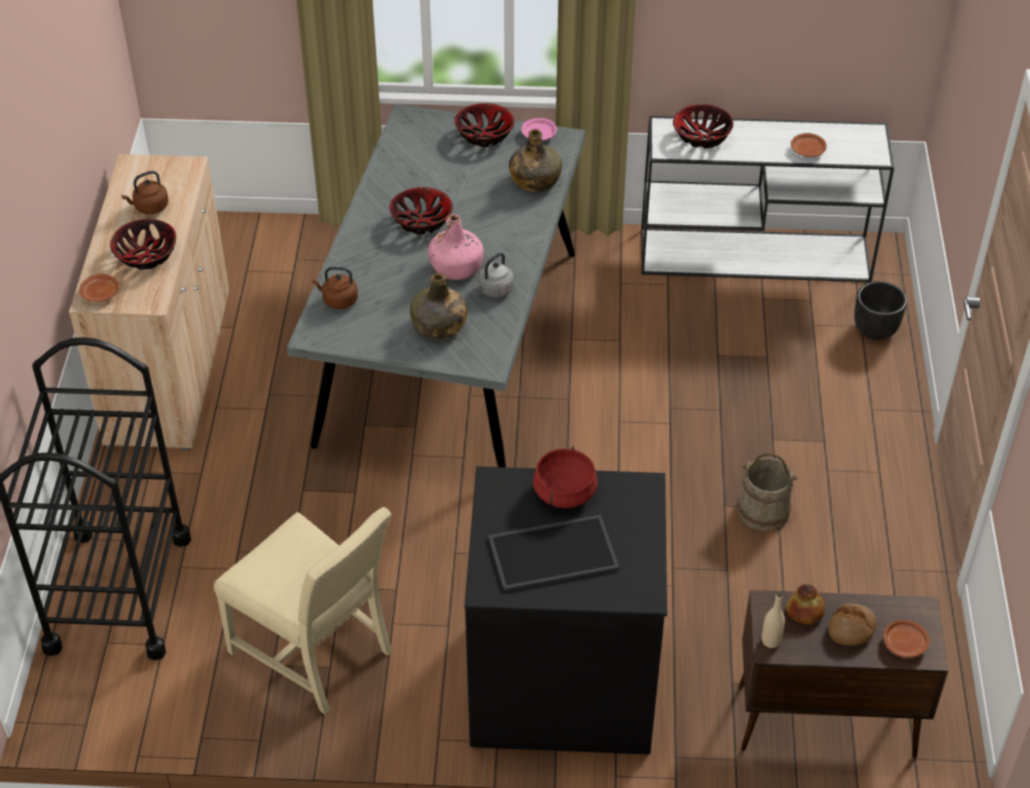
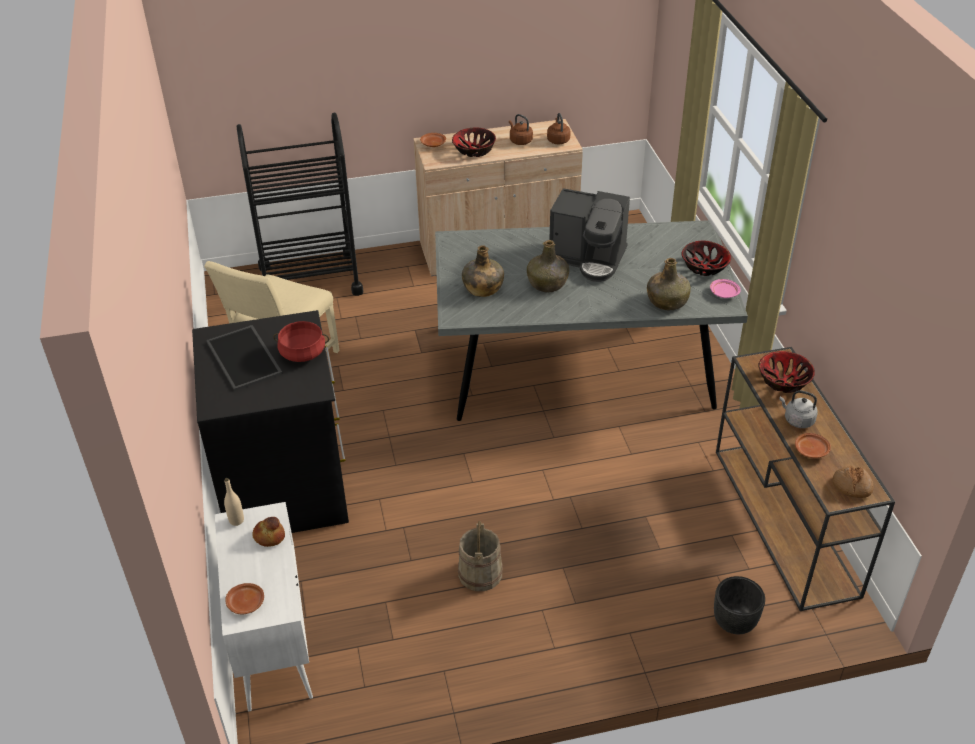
camera: 75 degrees right, 5 degrees down
brown kettle [312,267,358,309] -> brown kettle moved to [547,113,570,144]
bowl [389,187,453,234] -> coffee machine [549,188,630,282]
pink bottle [428,214,484,280] -> green bottle [527,240,569,292]
grey kettle [474,253,514,298] -> grey kettle moved to [779,390,818,428]
white console table [641,116,894,282] -> brown console table [716,347,895,611]
brown cabinet [738,590,948,758] -> white cabinet [215,502,313,711]
bread [828,603,877,646] -> bread moved to [833,466,874,498]

